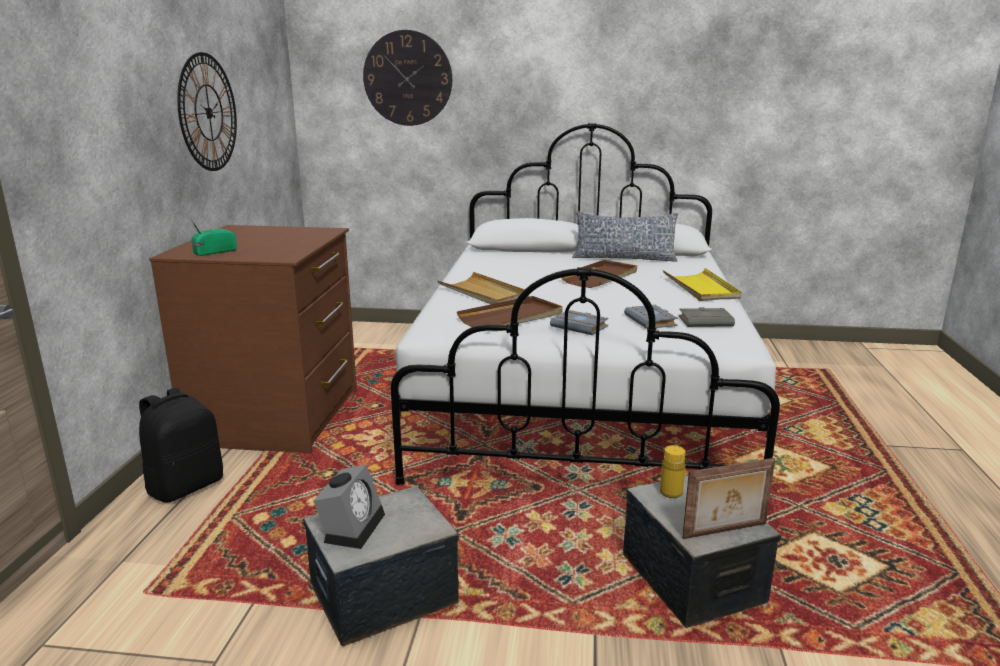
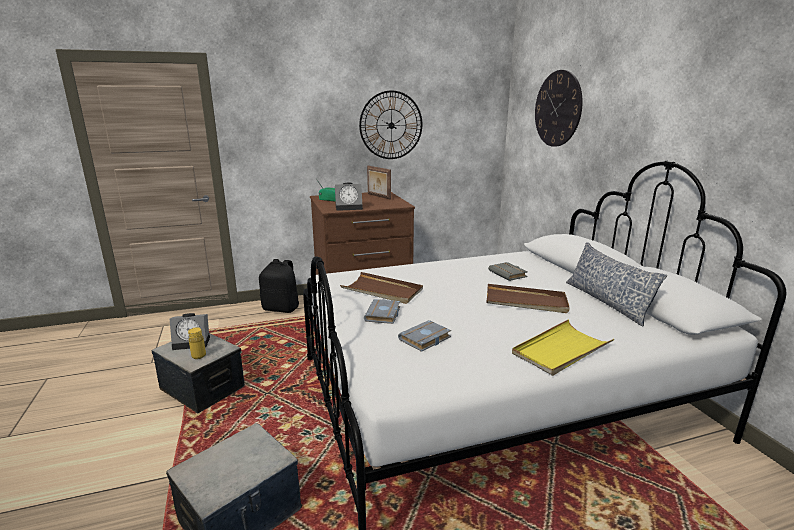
camera: 65 degrees right, 0 degrees up
beige tray [437,272,529,305] -> none
yellow bottle [660,445,686,498] -> yellow bottle moved to [188,327,206,359]
grey book [679,307,735,327] -> grey book moved to [488,262,528,281]
picture frame [682,458,775,539] -> picture frame moved to [367,166,391,200]
none -> alarm clock [335,183,363,211]

